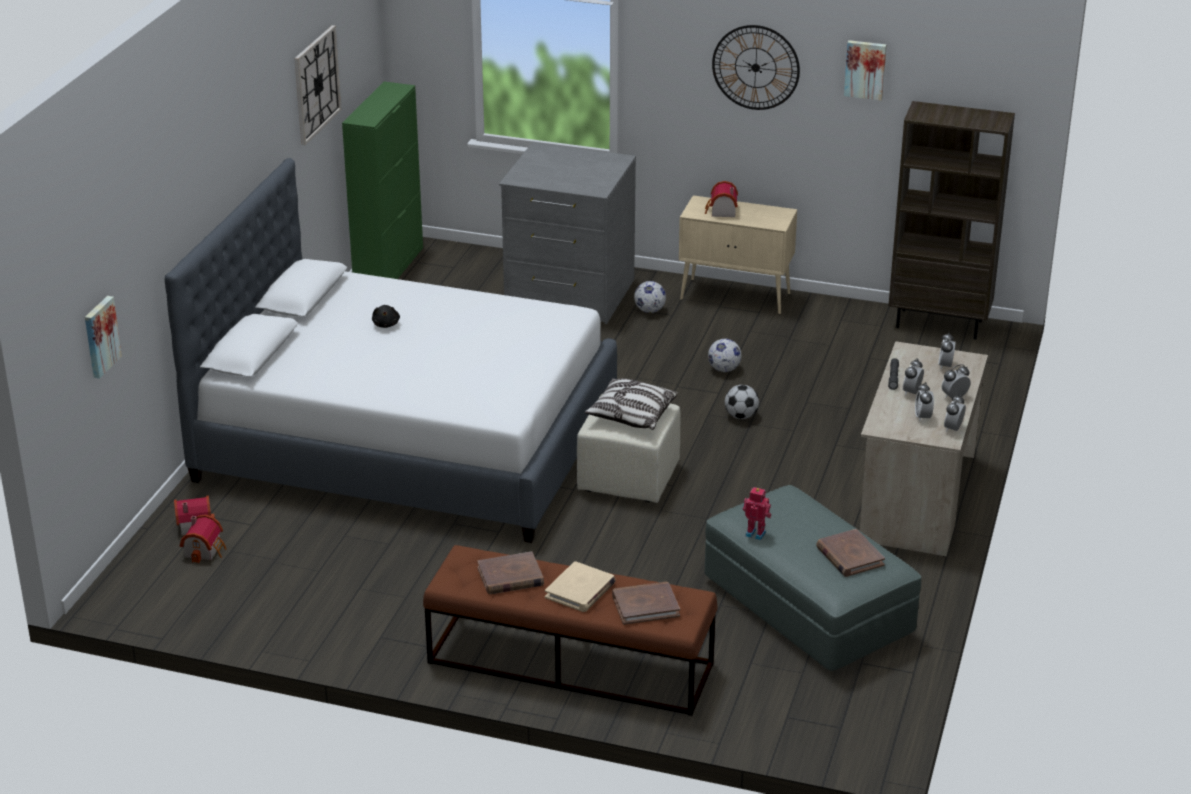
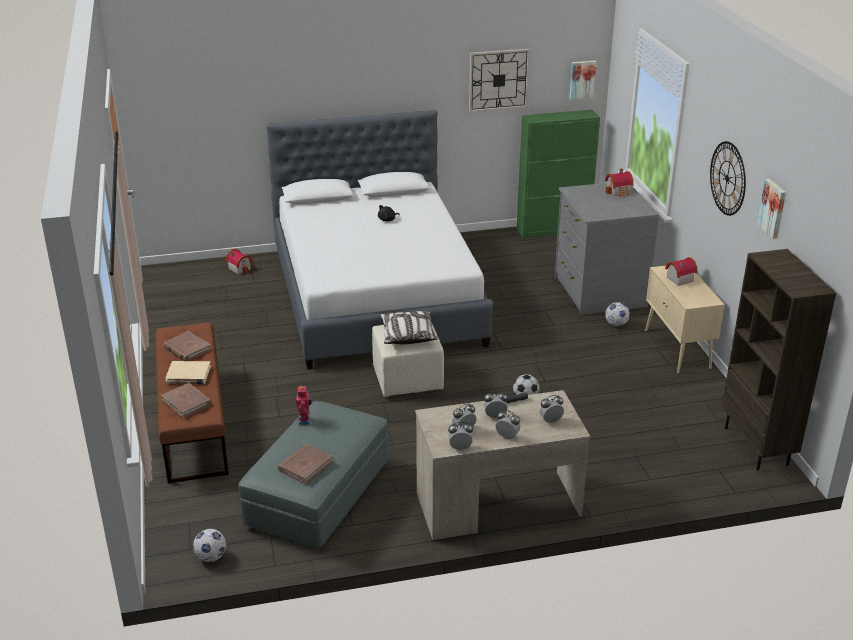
camera: 60 degrees right, 0 degrees up
picture [85,296,122,379] -> picture moved to [569,60,597,100]
toy house [180,515,226,563] -> toy house moved to [605,169,633,198]
football [708,339,742,372] -> football moved to [193,529,226,562]

